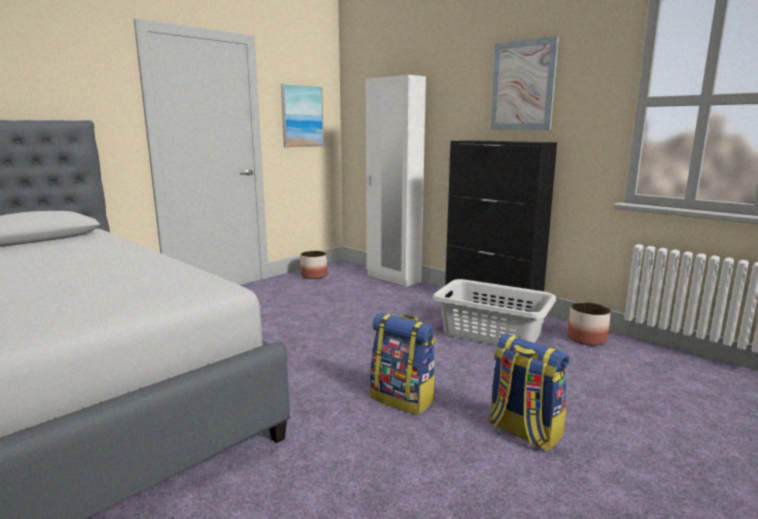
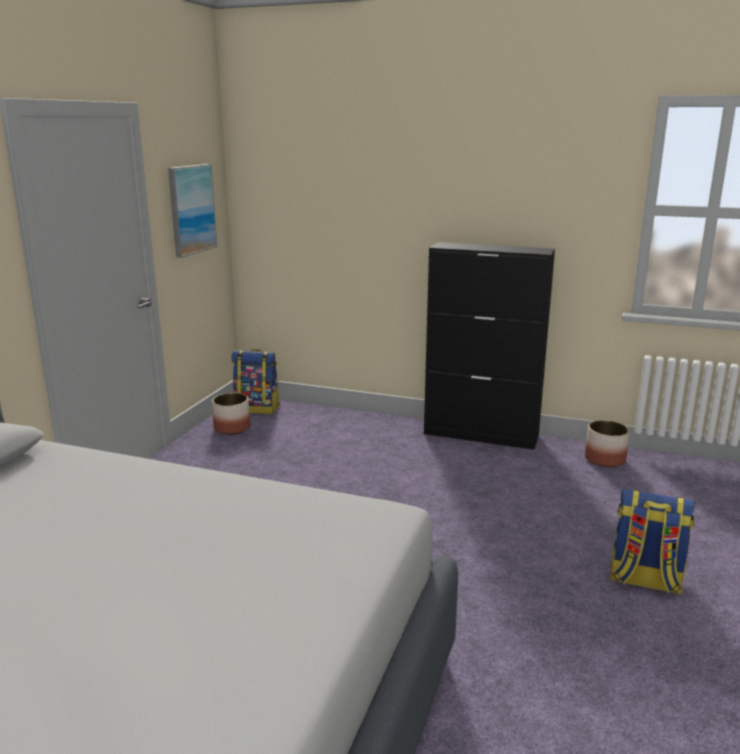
camera: 25 degrees left, 5 degrees up
white wardrobe [366,75,426,287] -> none
backpack [370,313,435,415] -> backpack moved to [231,349,280,414]
grey laundry basket [433,279,556,345] -> none
picture [490,36,559,130] -> none

